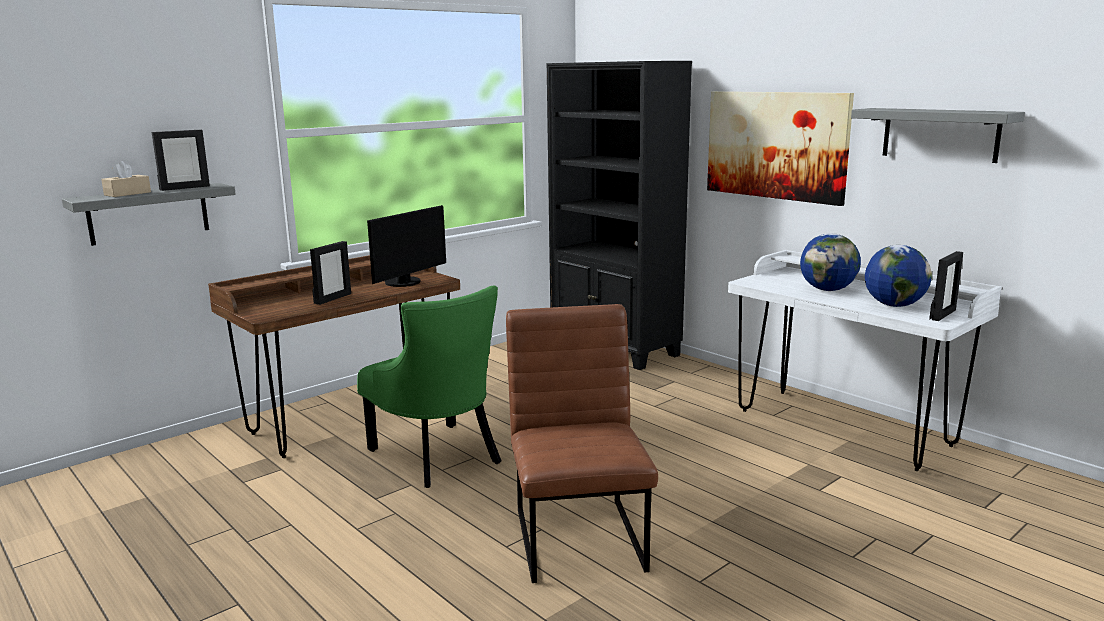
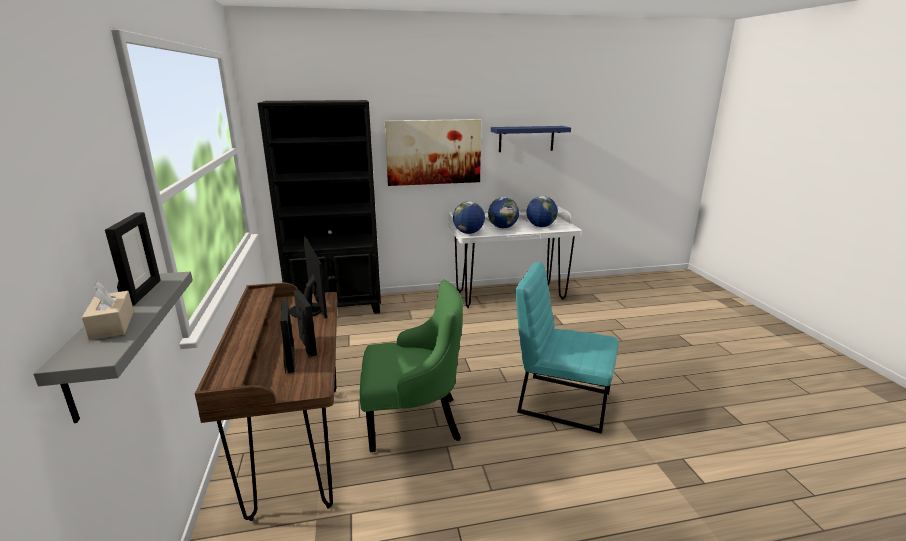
camera: 60 degrees left, 5 degrees up
brown chair [506,304,658,583] -> turquoise chair [516,262,619,434]
grey shelf [851,108,1025,163] -> blue shelf [491,126,571,152]
picture frame [929,251,963,321] -> picture frame moved to [280,301,295,373]
none -> globe [453,201,485,234]

